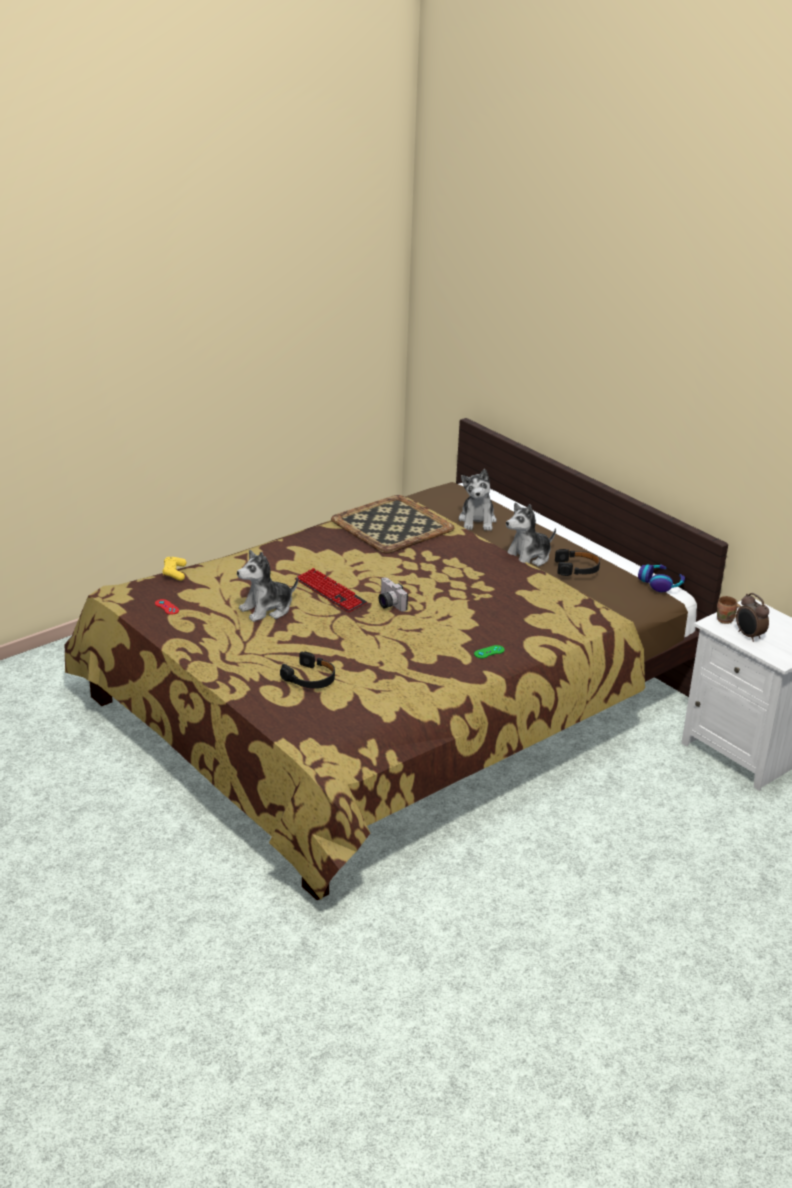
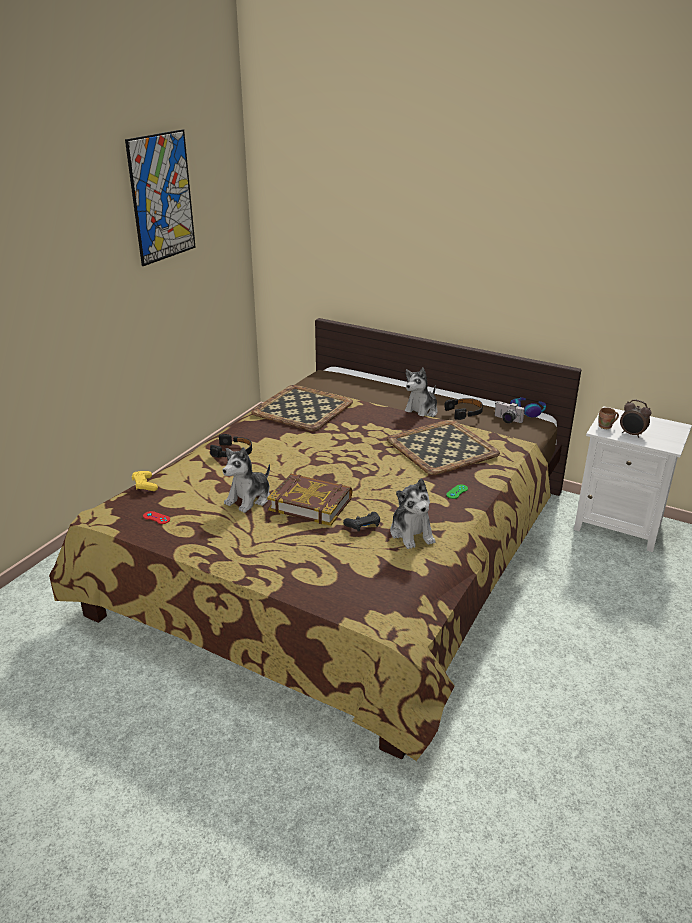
camera: 20 degrees left, 0 degrees up
black headphones [280,652,335,689] -> black headphones moved to [210,434,252,458]
keyboard [295,568,367,612] -> none
camera [379,577,408,612] -> camera moved to [495,401,525,423]
plush toy [459,469,497,531] -> plush toy moved to [390,478,435,549]
none -> picture [125,129,196,266]
none -> book [267,474,353,526]
none -> black game controller [343,512,380,532]
none -> tray [387,420,500,475]

